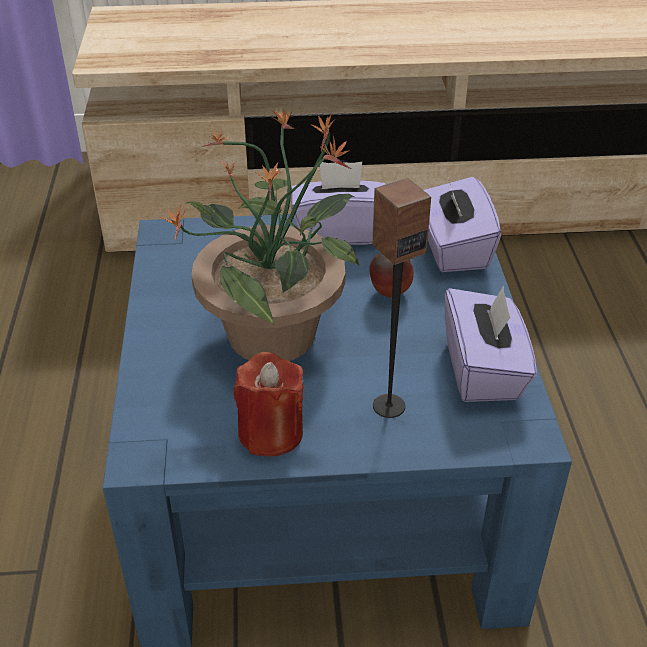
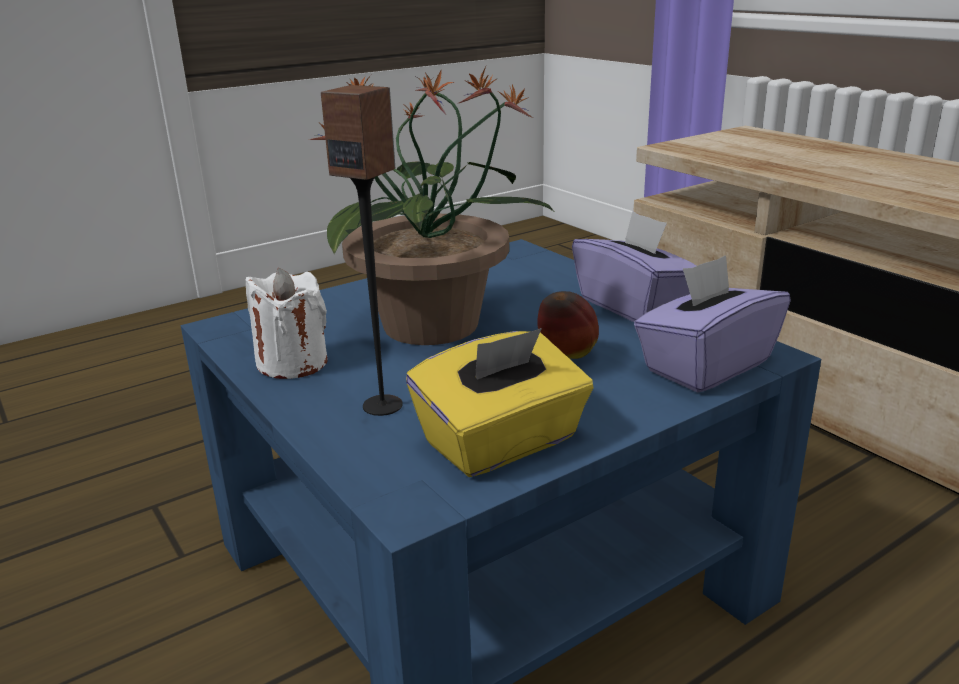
camera: 60 degrees right, 15 degrees down
red candle [234,352,304,457] -> white candle [246,268,328,379]
purple tissue box [444,285,537,402] -> yellow tissue box [406,328,594,477]

